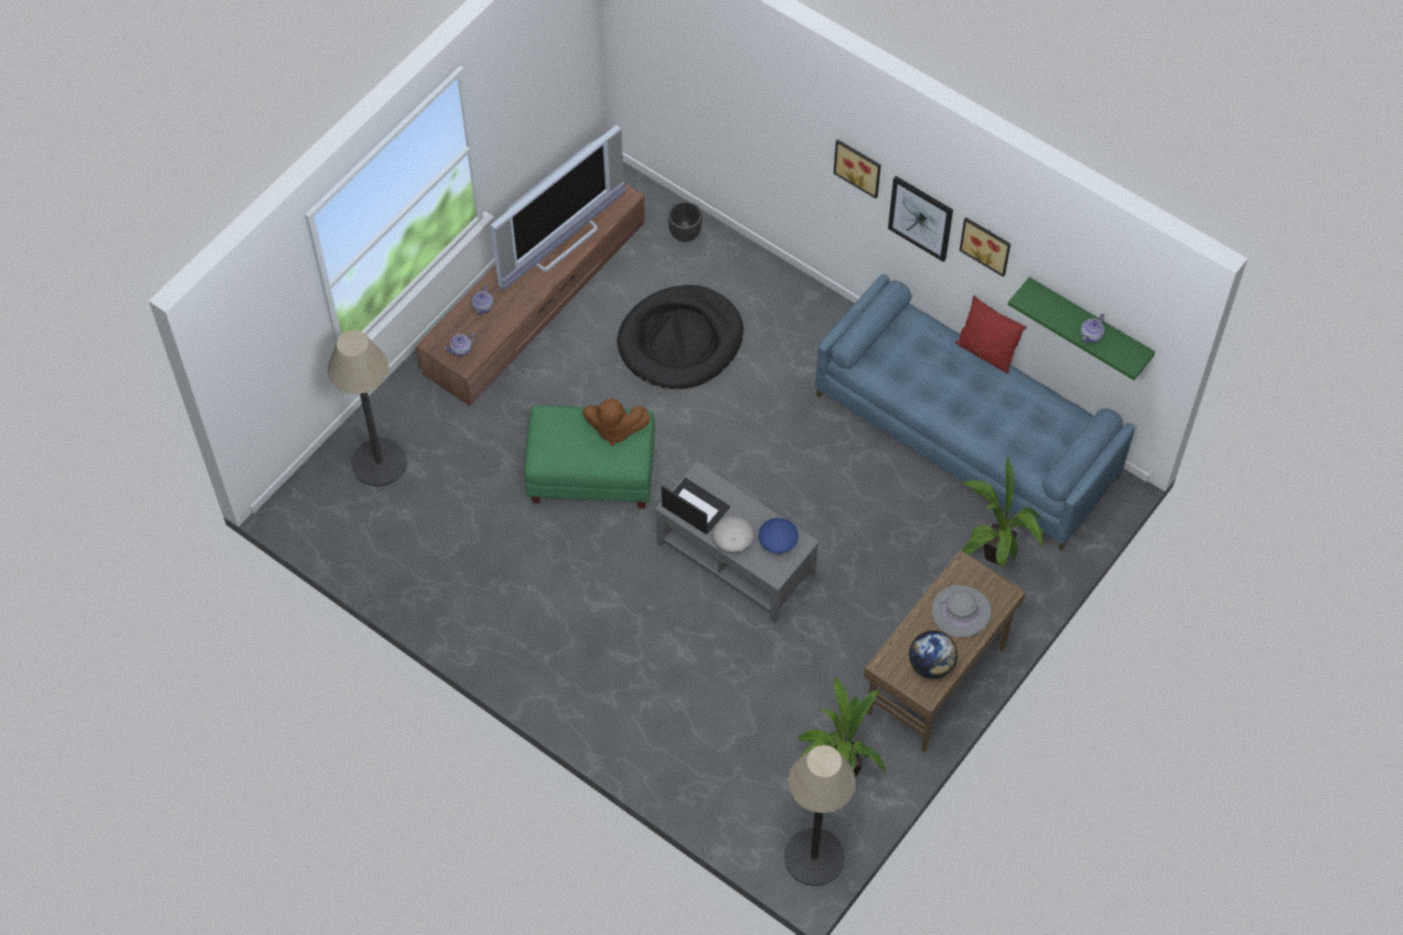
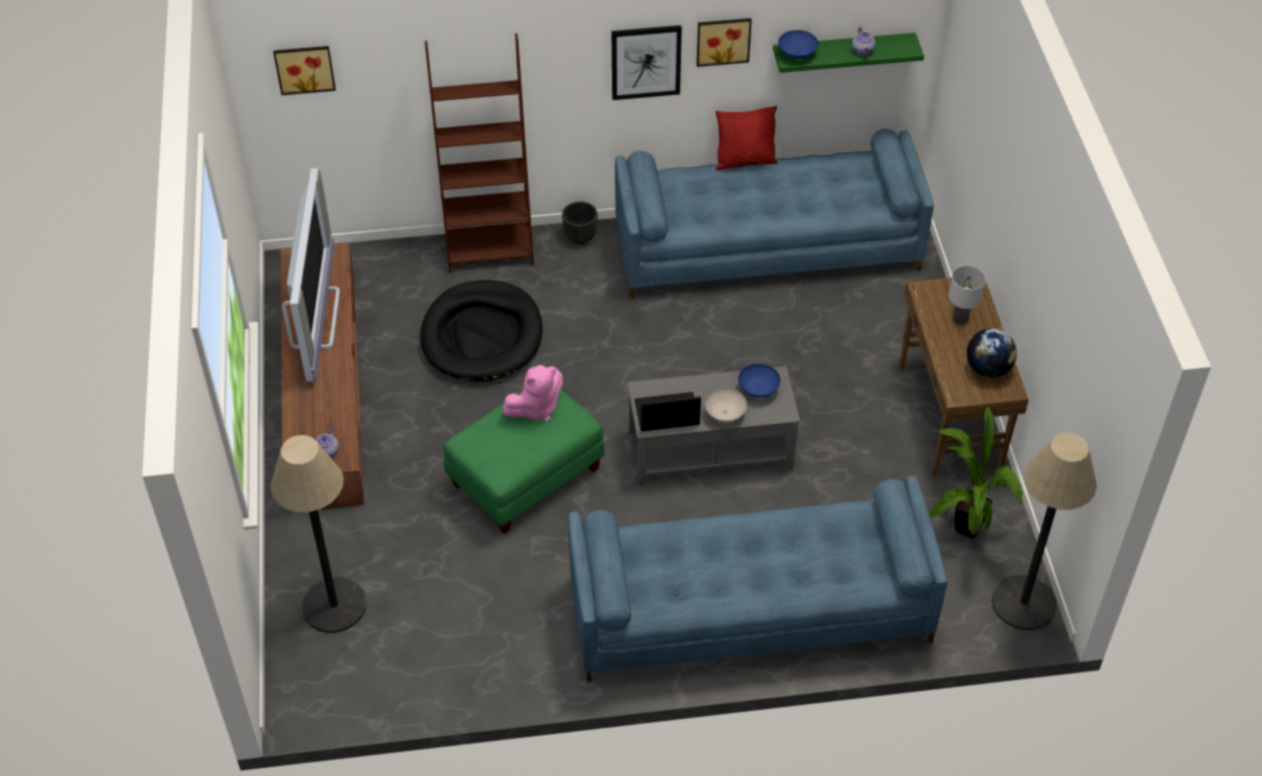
camera: 45 degrees left, 10 degrees down
teapot [471,285,493,315] -> none
brown plush toy [583,398,651,446] -> pink plush toy [503,365,563,421]
black planter [668,201,702,242] -> black planter moved to [562,201,598,244]
picture [833,140,881,199] -> picture moved to [273,46,336,95]
grey hat [932,585,992,638] -> white table lamp [949,265,986,324]
potted plant [962,457,1044,567] -> none
none -> brown bookcase [425,33,534,273]
none -> blue sofa [568,476,947,682]
none -> blue bowl [778,30,818,59]

